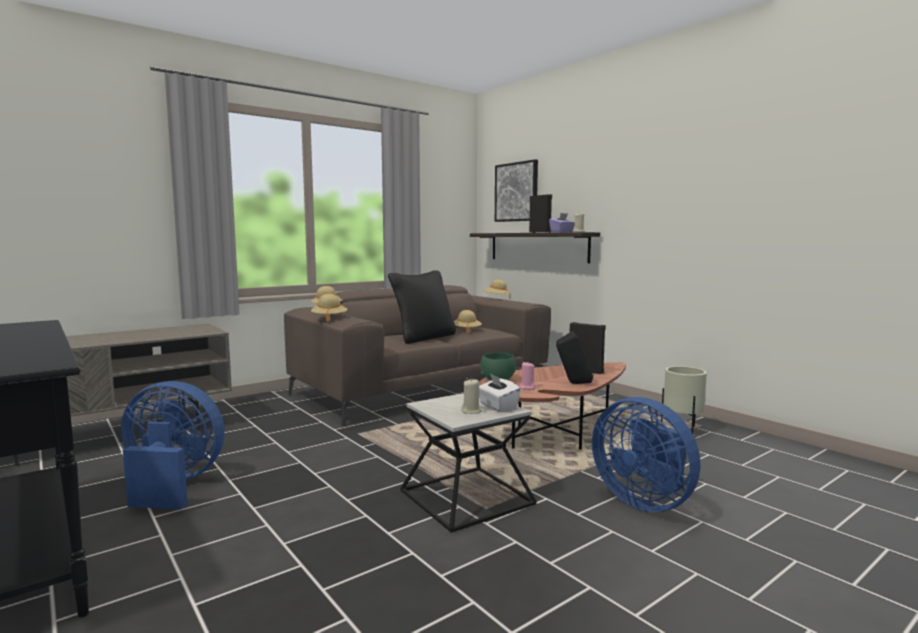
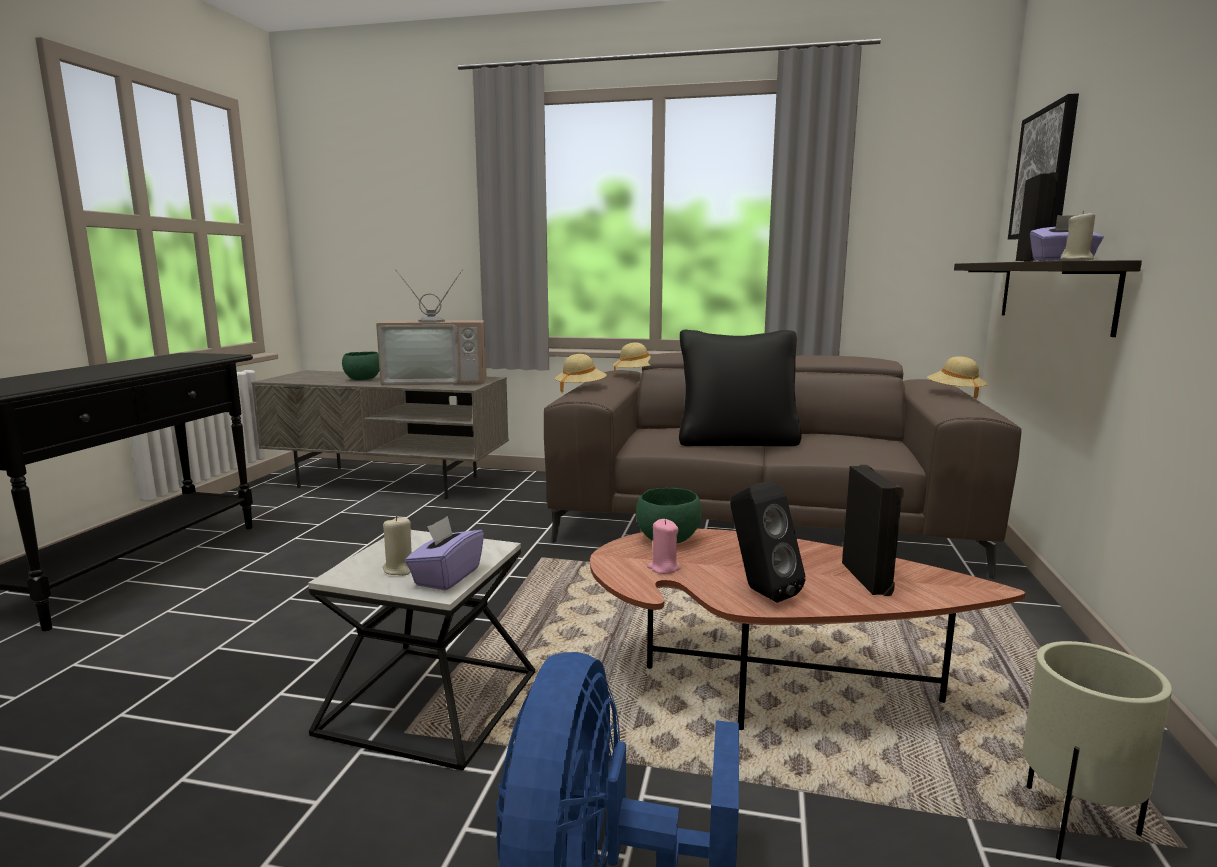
camera: 50 degrees right, 5 degrees up
blue fan [121,381,225,509] -> none
beige hat [454,310,482,333] -> none
white tissue box [479,373,521,412] -> purple tissue box [405,516,484,591]
none -> green bowl [342,352,380,380]
none -> television [376,270,487,385]

